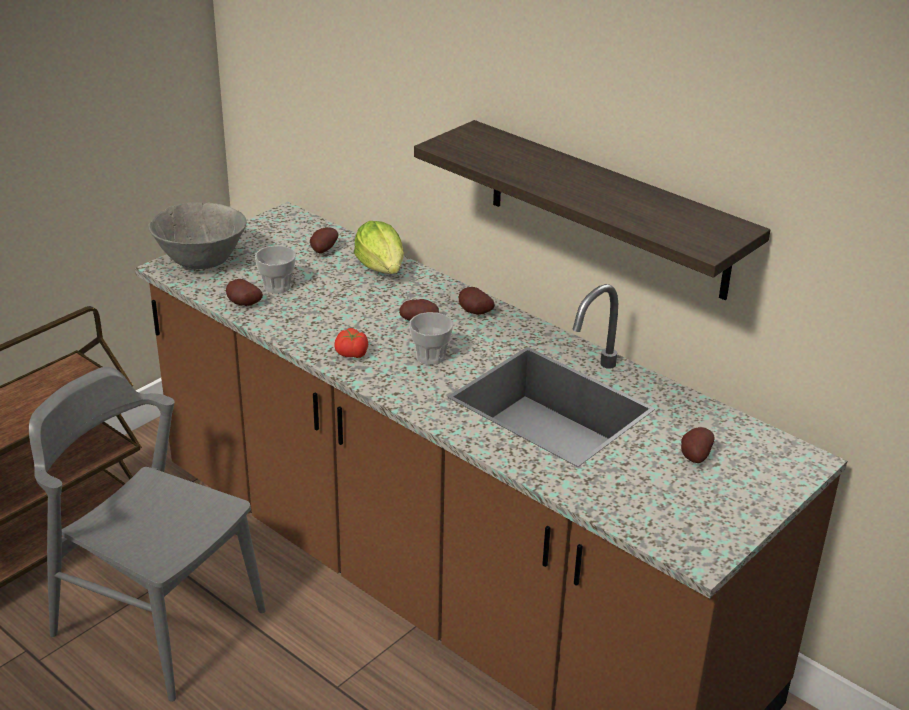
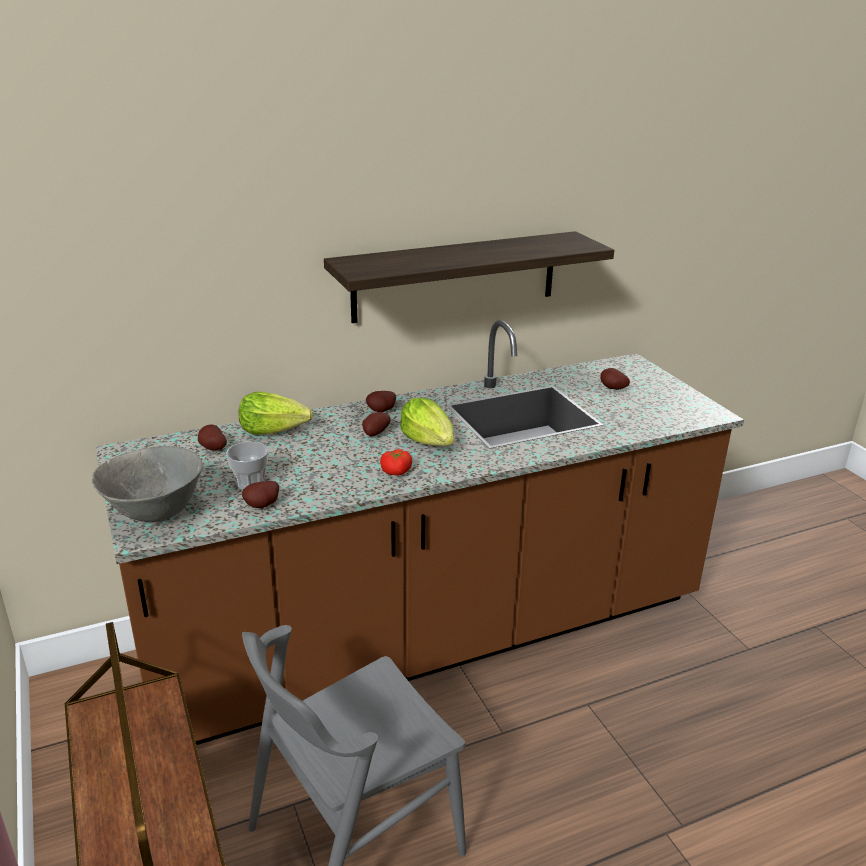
camera: 65 degrees left, 5 degrees down
cup [409,312,453,365] -> lettuce [400,398,454,446]

